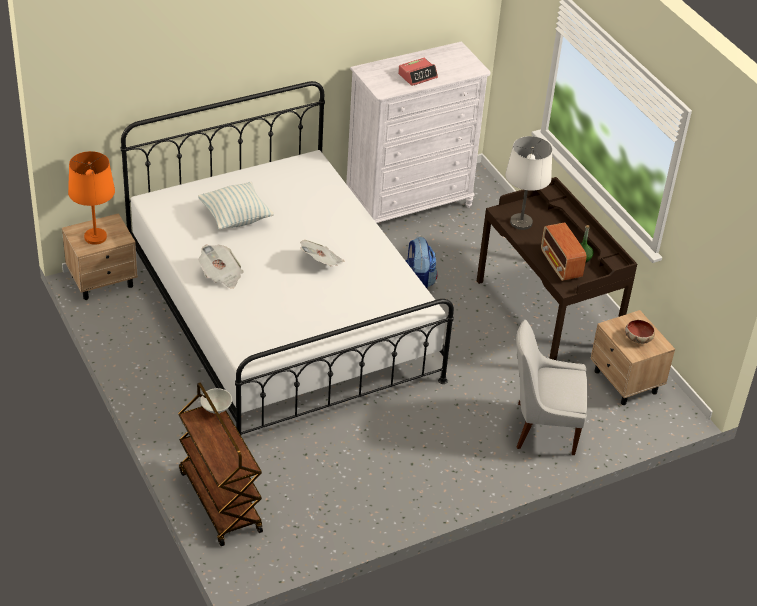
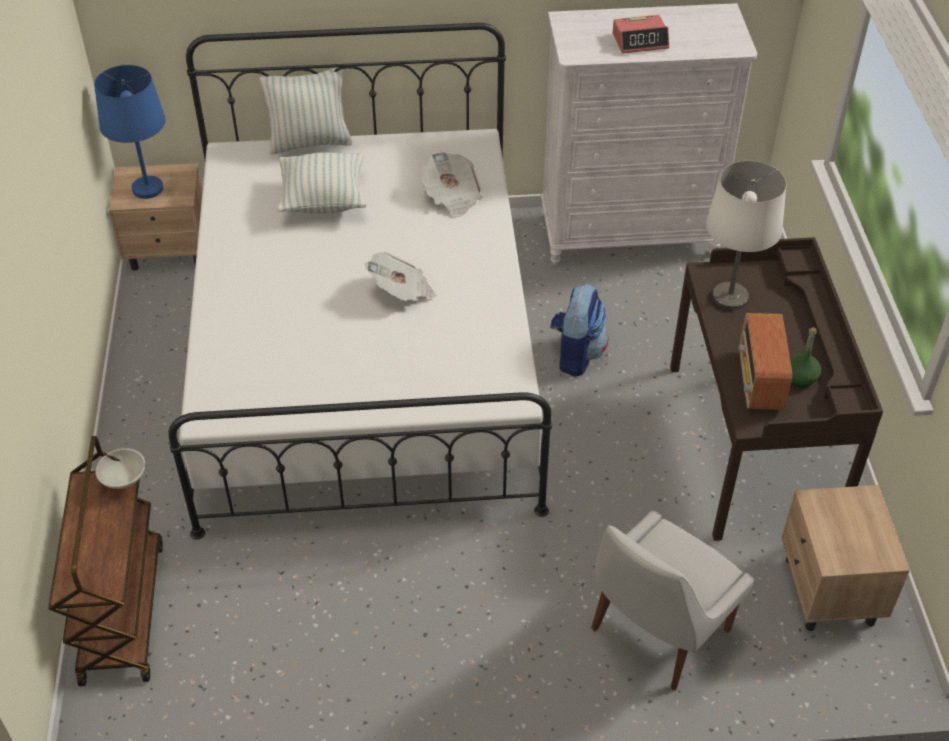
camera: 25 degrees right, 5 degrees up
orange table lamp [68,151,115,245] -> blue table lamp [94,65,166,199]
newspaper [198,245,244,289] -> newspaper moved to [421,151,483,217]
white chair [516,320,588,455] -> white chair turned 75 degrees counterclockwise [591,511,754,691]
bowl [625,320,655,344] -> none
none -> pillow [260,68,352,155]

